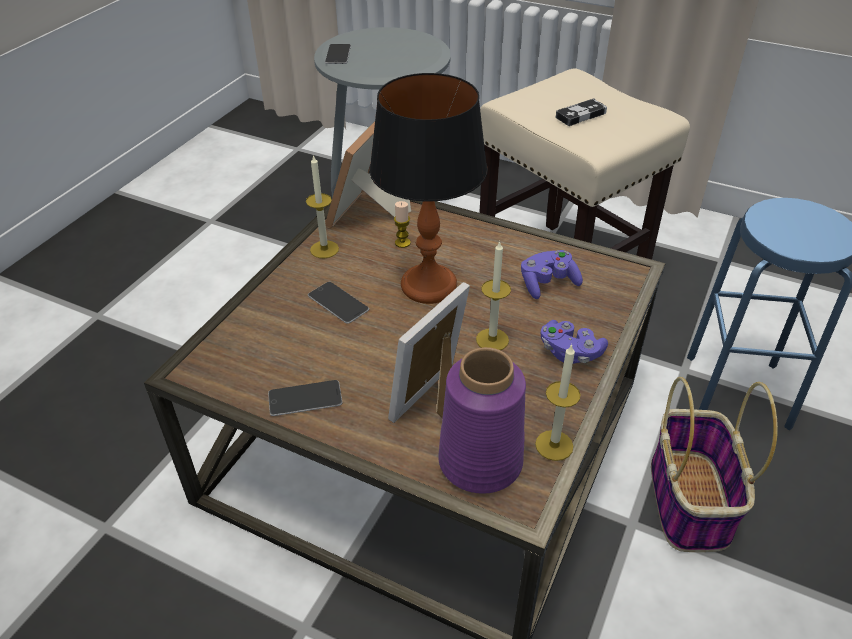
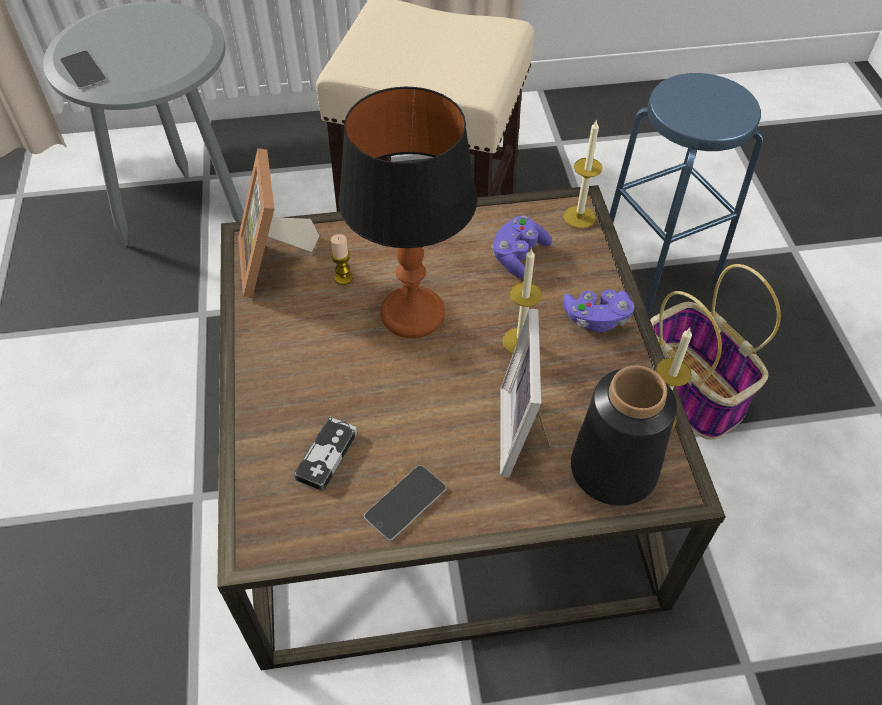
camera: 35 degrees left, 10 degrees up
candle [306,154,339,258] -> candle moved to [564,119,603,229]
phone [308,282,369,324] -> none
purple vase [438,347,526,494] -> black vase [571,366,677,506]
game controller [556,99,607,126] -> game controller moved to [294,416,357,491]

